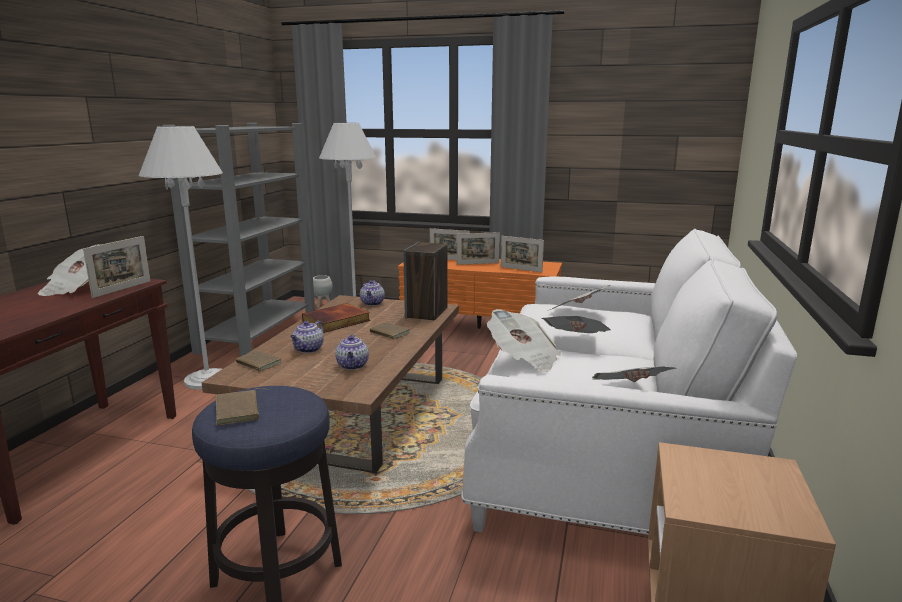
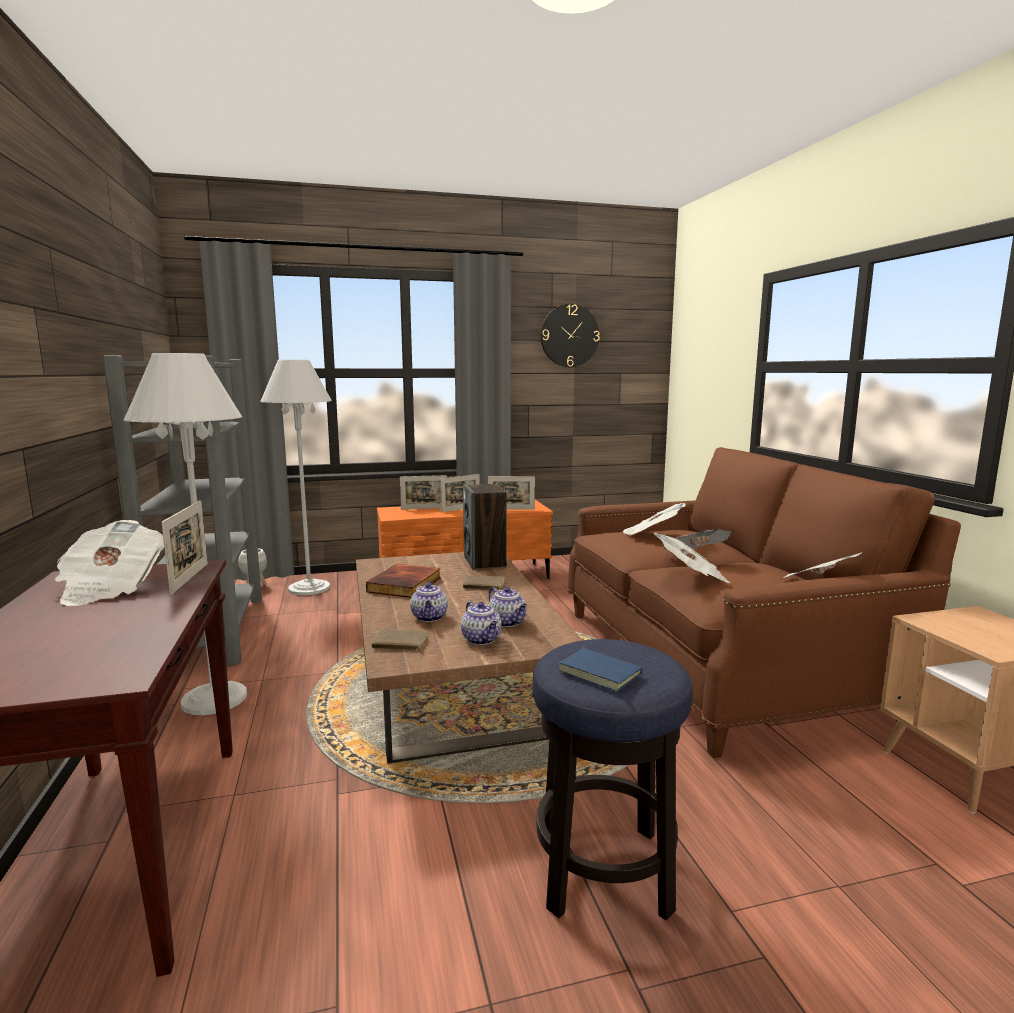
camera: 30 degrees left, 5 degrees down
brown book [216,388,268,426] -> blue book [558,644,642,692]
teapot [360,280,385,306] -> teapot moved to [461,601,502,645]
white sofa [461,229,797,535] -> brown sofa [567,447,961,758]
none -> wall clock [541,304,600,367]

